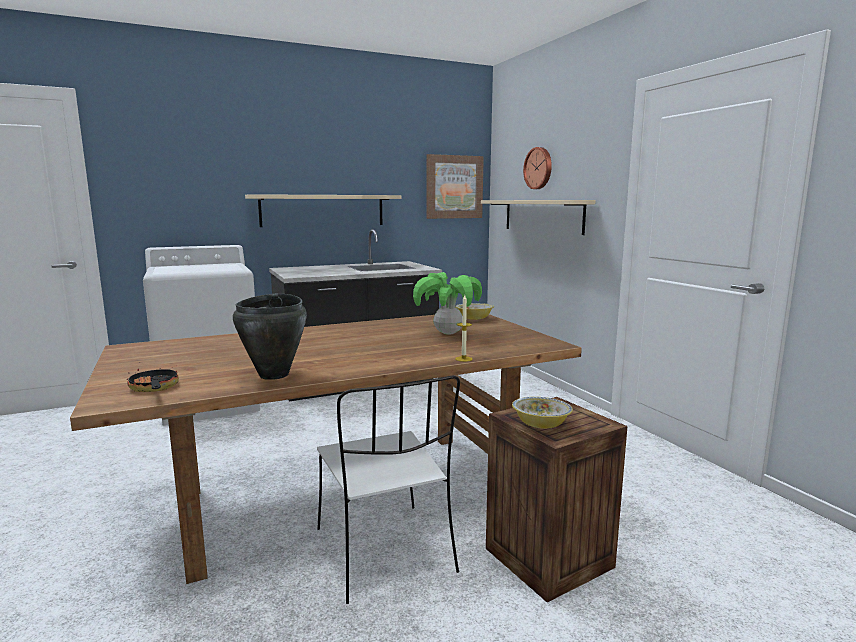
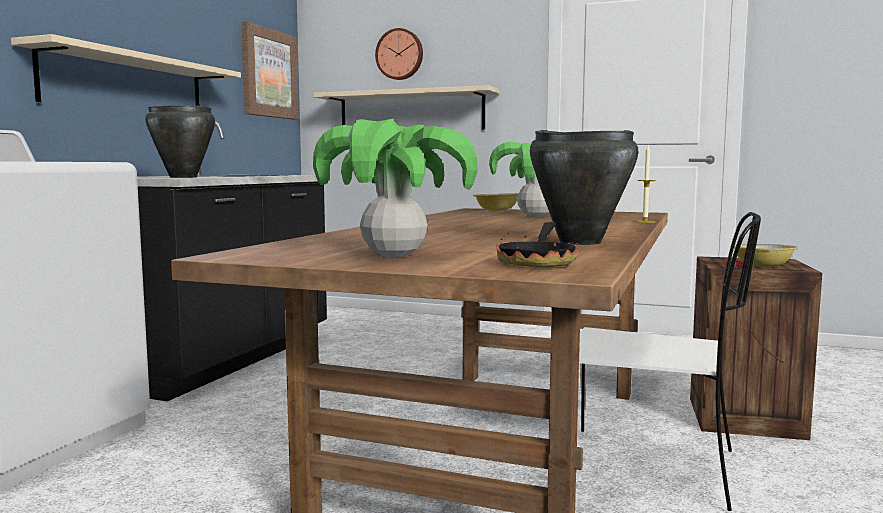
camera: 45 degrees left, 5 degrees down
frying pan [127,367,179,392] -> frying pan turned 90 degrees counterclockwise [496,222,578,267]
none -> black cooking pot [145,105,215,178]
none -> potted plant [313,119,478,257]

